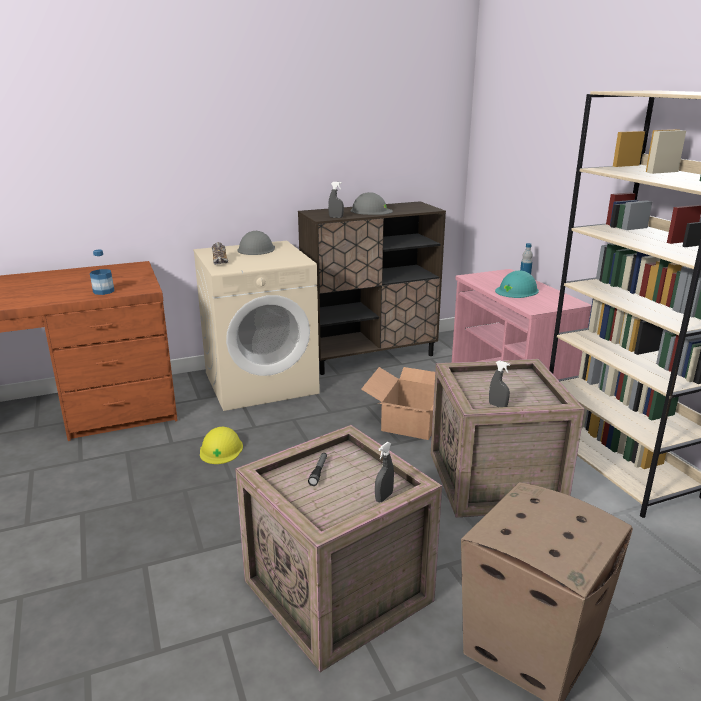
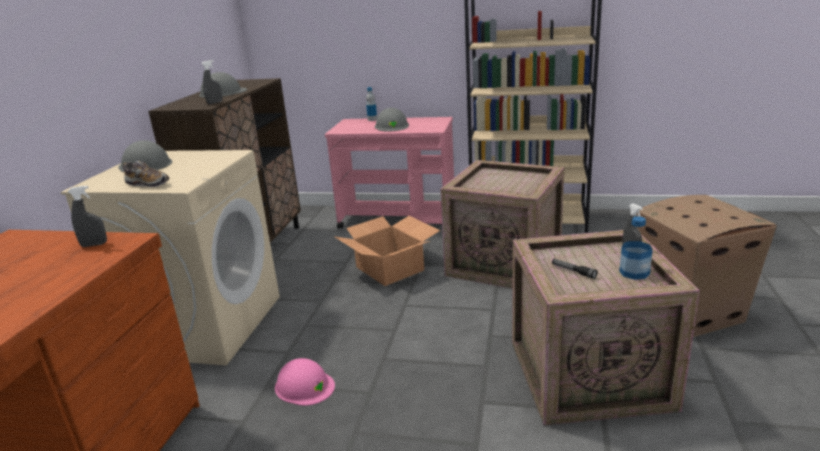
camera: 55 degrees left, 0 degrees up
bottle [90,250,115,295] -> bottle moved to [619,216,653,280]
yellow hard hat [200,427,243,464] -> pink hard hat [275,358,335,406]
grey spray bottle [489,360,510,407] -> grey spray bottle moved to [68,186,107,247]
turquoise hard hat [495,270,539,298] -> grey hard hat [375,108,409,132]

